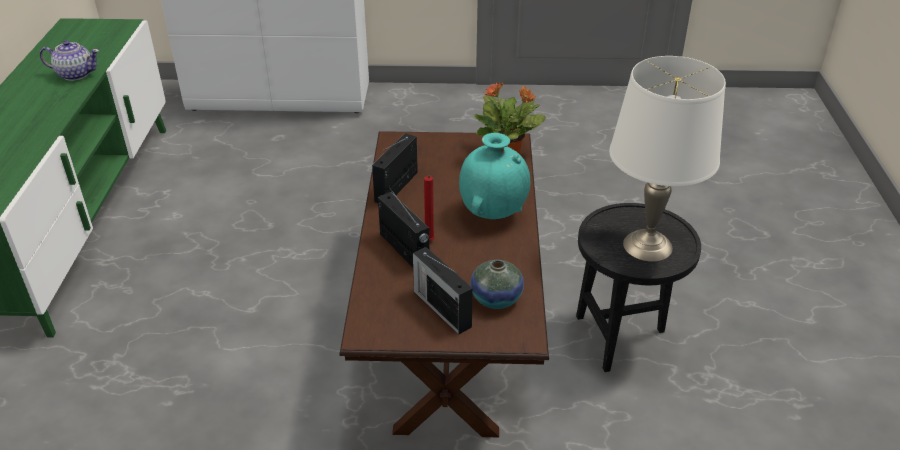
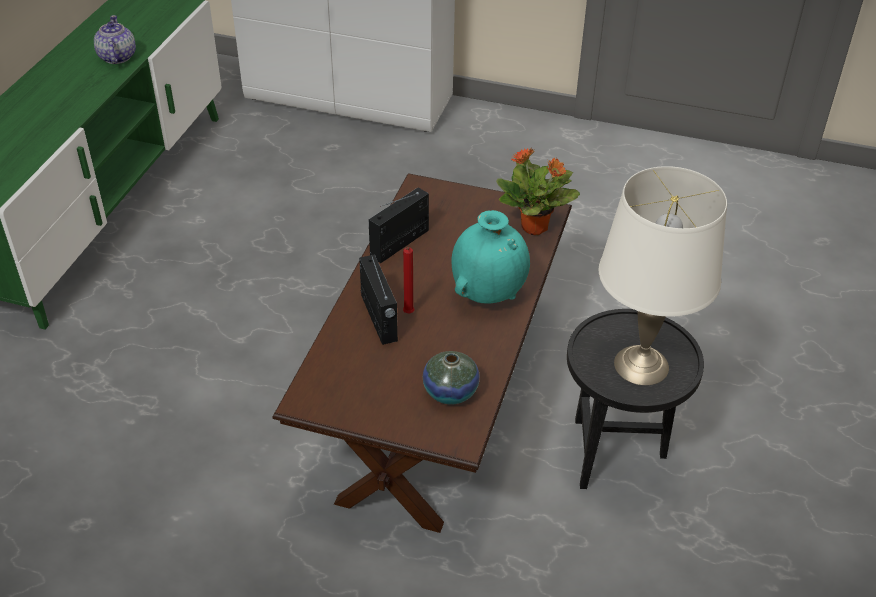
camera: 15 degrees right, 5 degrees up
teapot [40,40,100,81] -> teapot turned 120 degrees counterclockwise [94,15,136,64]
radio [413,247,473,334] -> none

